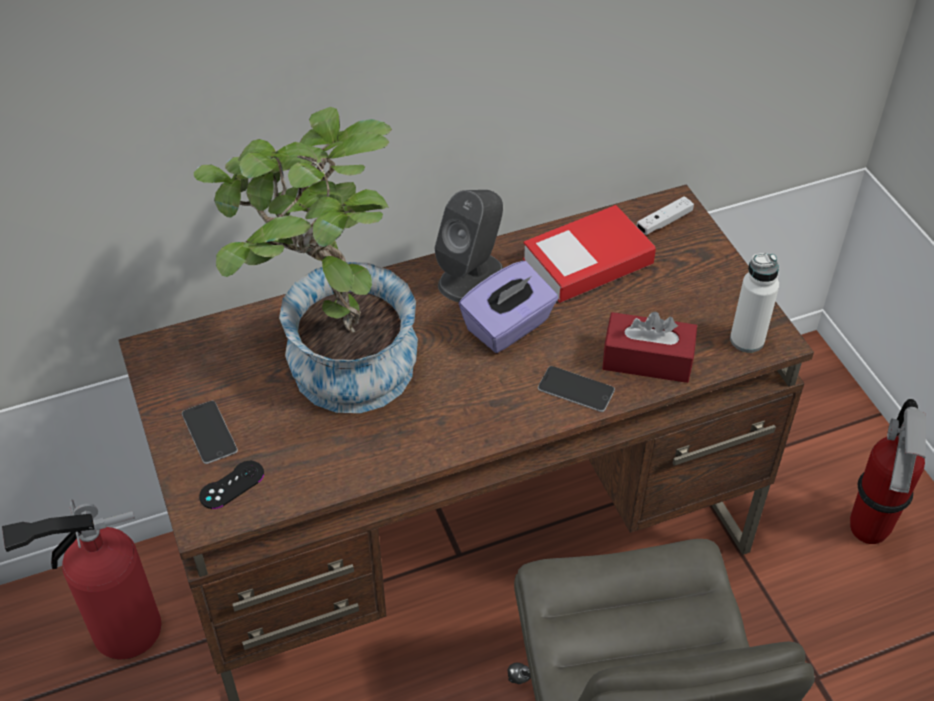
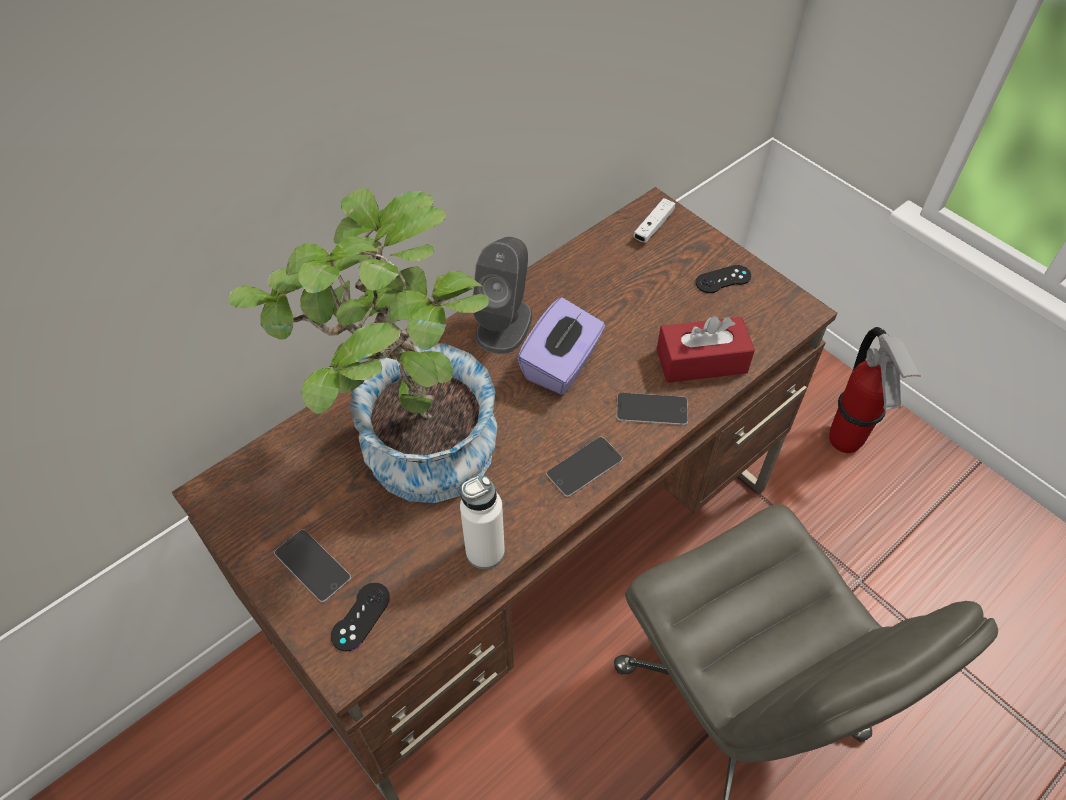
camera: 20 degrees left, 5 degrees up
fire extinguisher [2,499,161,659] -> none
book [523,205,656,303] -> none
white bottle [730,253,779,353] -> white bottle moved to [460,476,505,569]
none -> phone [546,437,623,497]
none -> black game controller [695,265,751,293]

